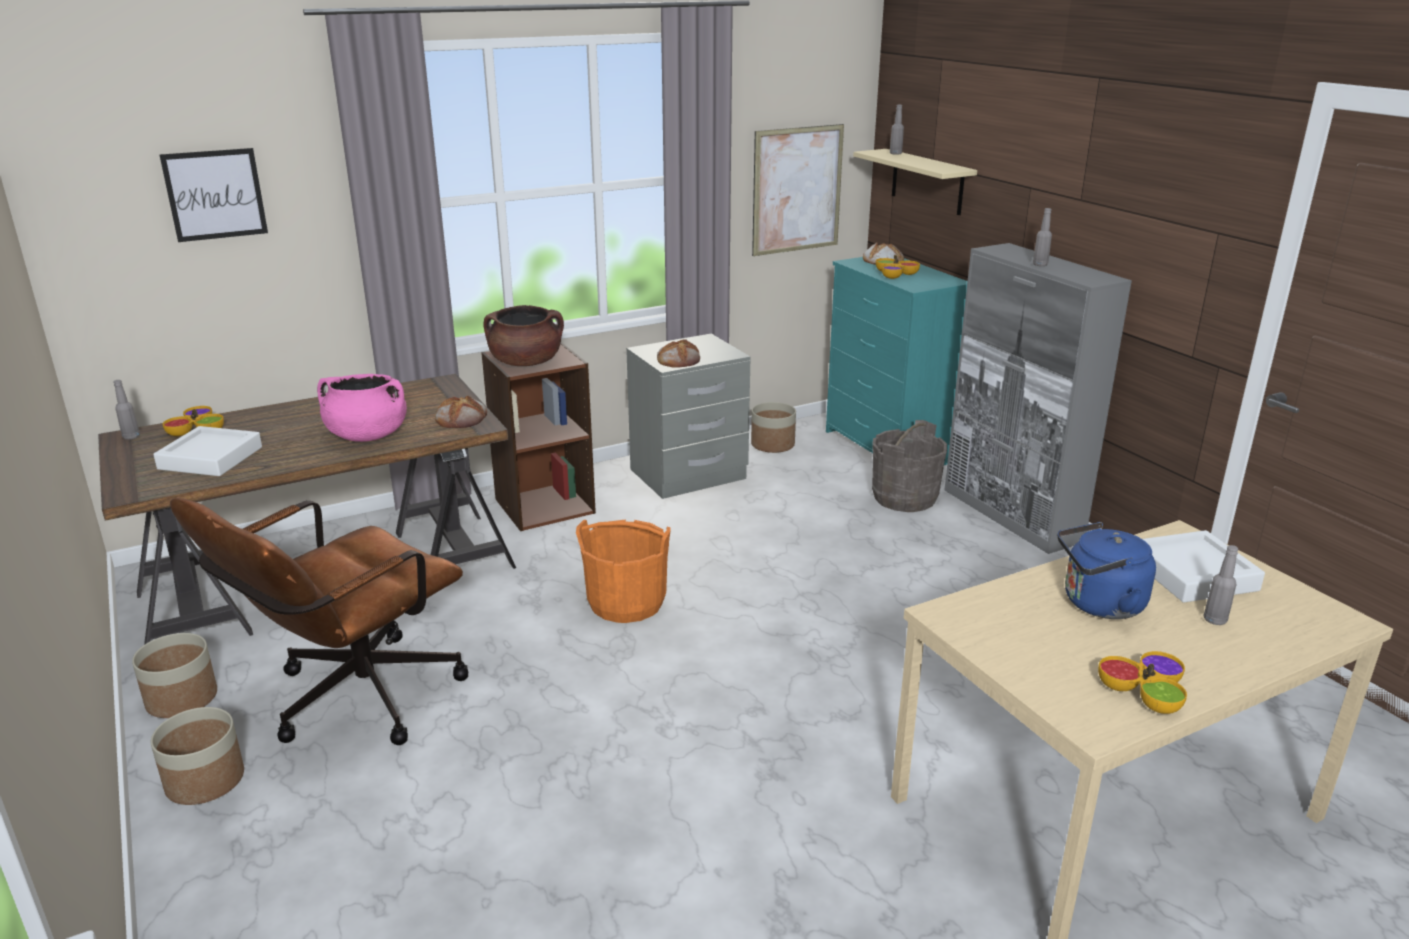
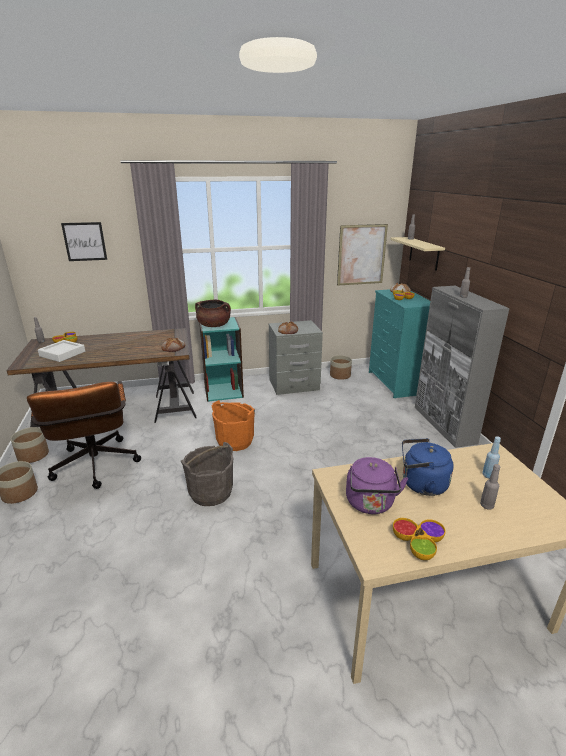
camera: 15 degrees right, 0 degrees up
brown office chair [170,498,468,745] -> brown office chair turned 75 degrees counterclockwise [27,381,141,489]
pink cooking pot [317,374,407,442] -> none
brown bookcase [481,342,596,531] -> turquoise bookcase [199,317,244,402]
grey bucket [872,420,947,512] -> grey bucket moved to [181,442,233,506]
white tray [1143,530,1265,603] -> blue bottle [482,437,501,479]
none -> purple kettle [346,457,408,514]

